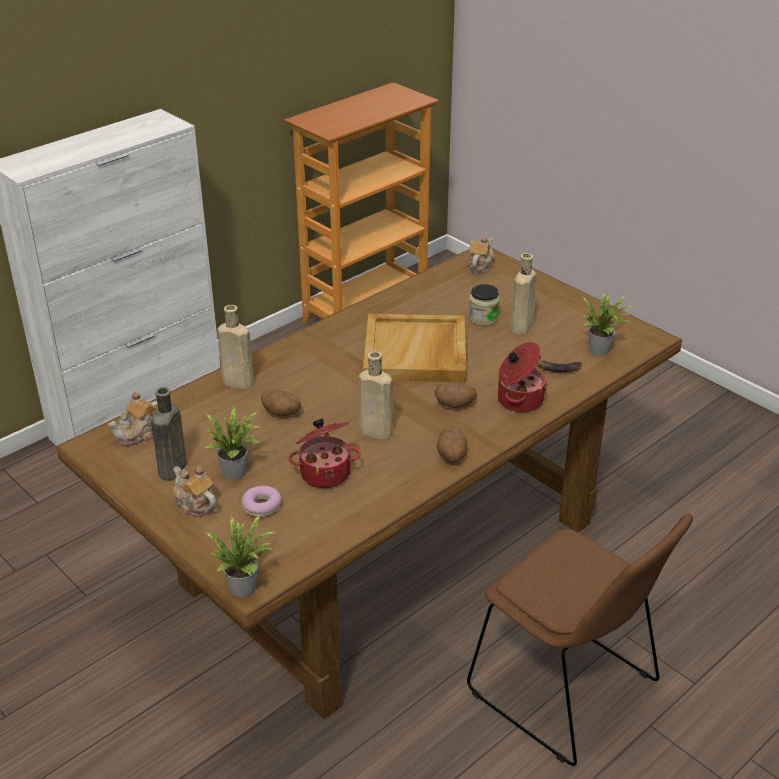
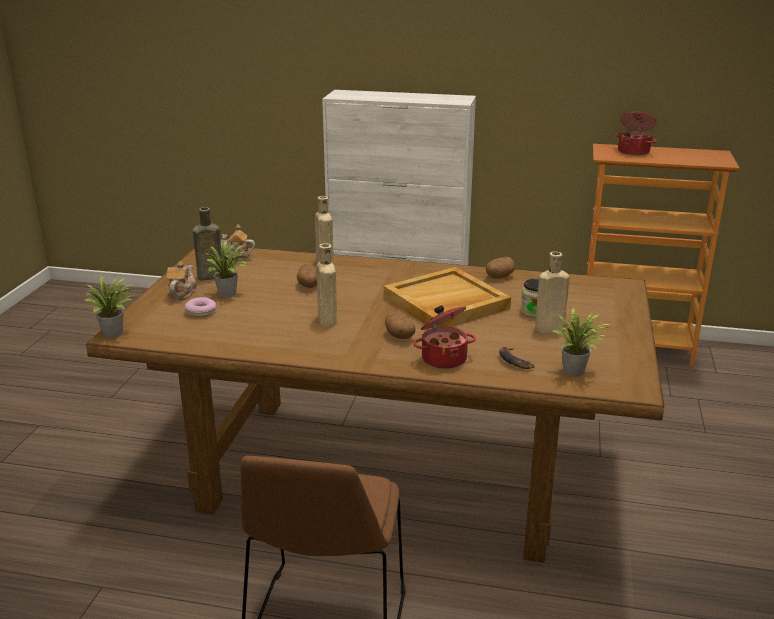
camera: 55 degrees right, 10 degrees down
cooking pot [288,419,360,488] -> cooking pot moved to [615,111,657,156]
potato [437,426,467,462] -> potato moved to [486,257,515,279]
teapot [467,236,495,274] -> none

